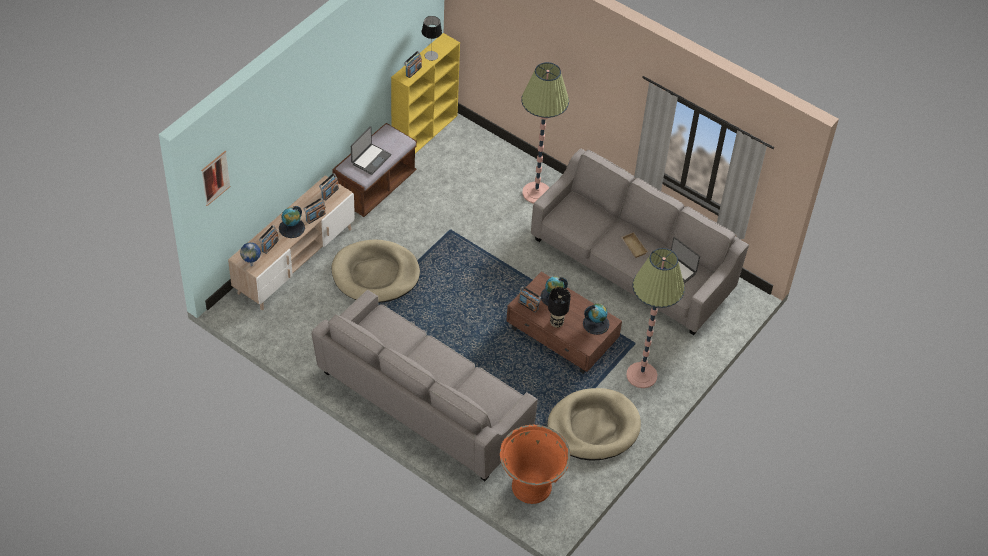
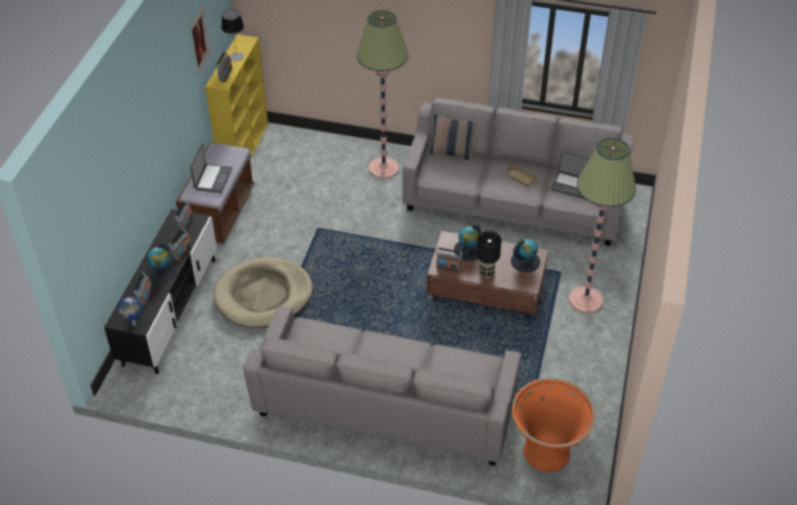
camera: 20 degrees left, 5 degrees down
picture [201,151,231,206] -> picture moved to [190,8,211,73]
beige tv stand [228,175,355,310] -> black tv stand [104,209,217,374]
beige dog bed [547,388,641,461] -> none
none -> pillow [430,115,477,161]

